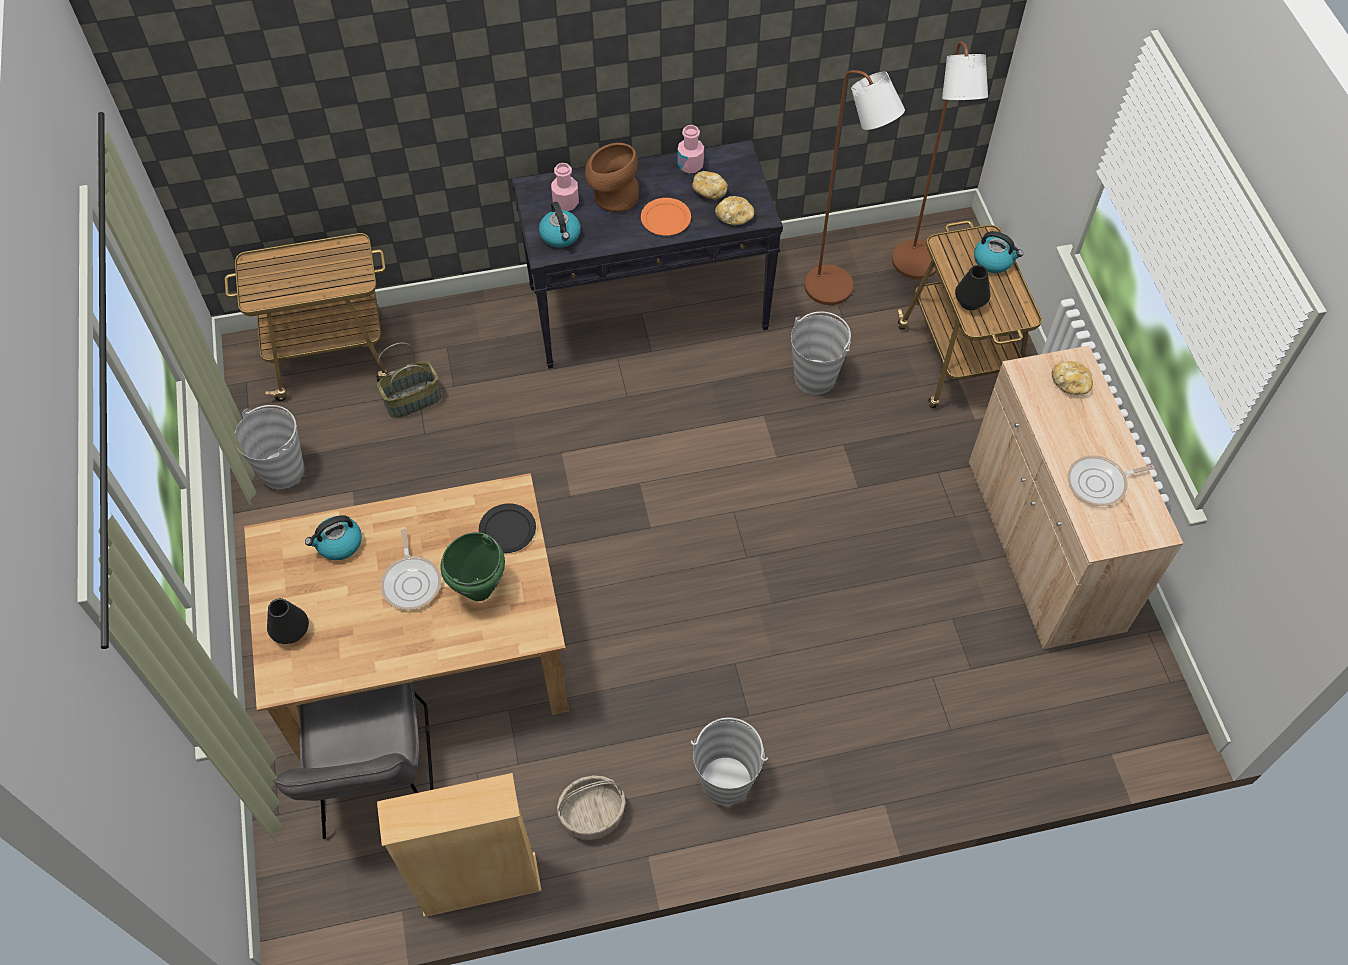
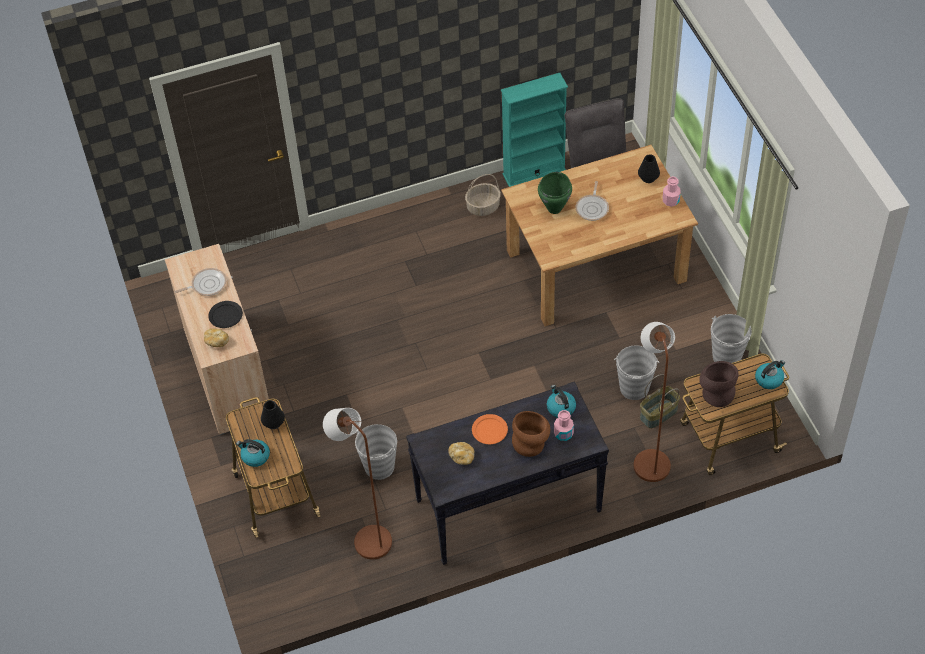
camera: 175 degrees right, 5 degrees down
kettle [305,515,362,560] -> kettle moved to [755,360,785,389]
beige bookcase [377,773,542,917] -> turquoise bookcase [501,73,568,187]
frying pan [381,529,441,610] -> frying pan turned 150 degrees counterclockwise [576,181,609,221]
black plate [479,503,536,553] -> black plate moved to [208,301,243,328]
pink bottle [677,125,704,174] -> pink bottle moved to [663,176,681,207]
grey bucket [691,718,768,806] -> grey bucket moved to [614,345,660,400]
bread [715,196,754,225] -> none
brown floor lamp [892,41,988,279] -> brown floor lamp moved to [634,322,675,482]
none -> brown vase [699,361,739,407]

